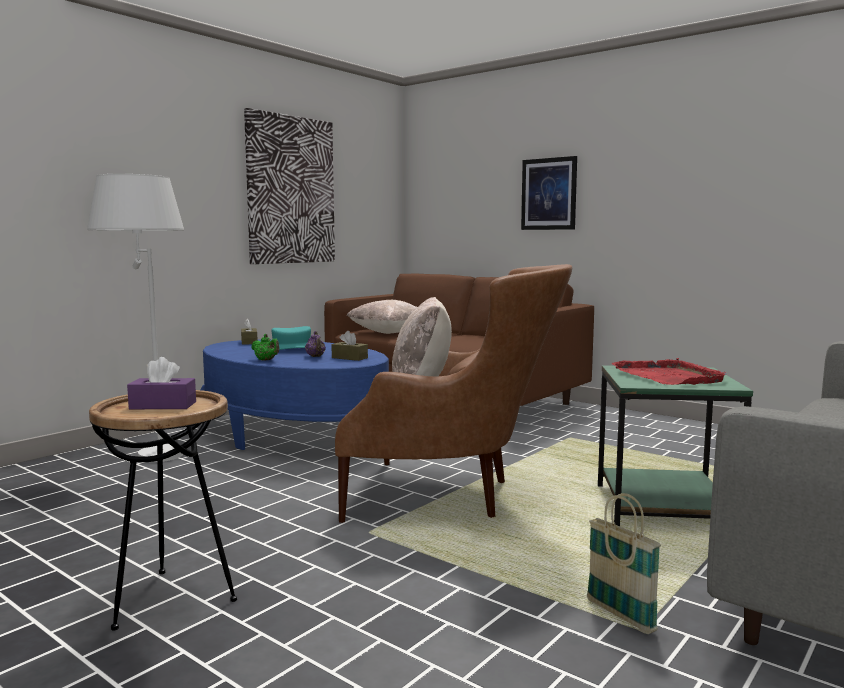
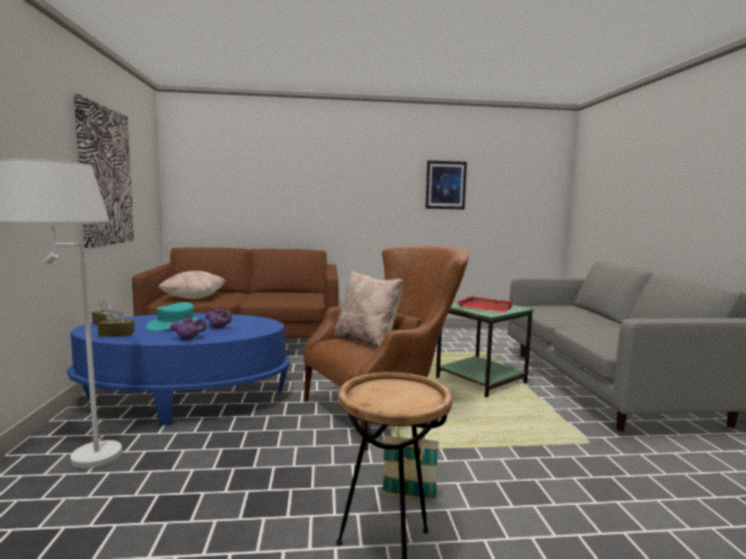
camera: 45 degrees left, 0 degrees up
purple tissue box [127,357,196,409] -> none
green teapot [251,334,279,361] -> purple teapot [170,314,207,339]
brown tissue box [331,331,368,361] -> brown tissue box moved to [98,310,135,337]
picture [521,156,577,230] -> picture moved to [425,161,467,209]
basket [587,493,661,634] -> basket moved to [382,426,439,503]

